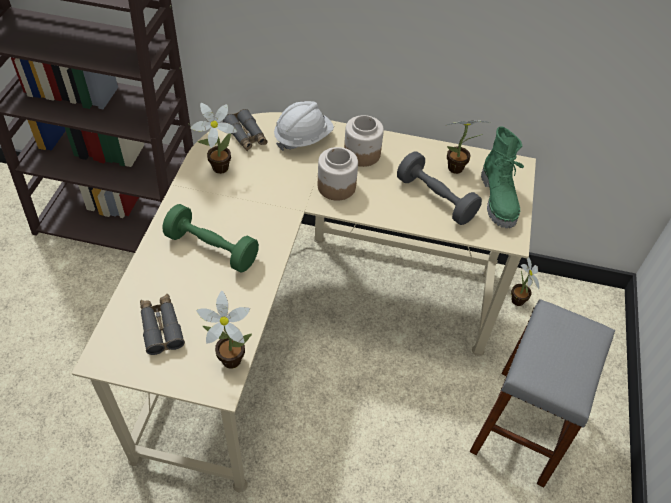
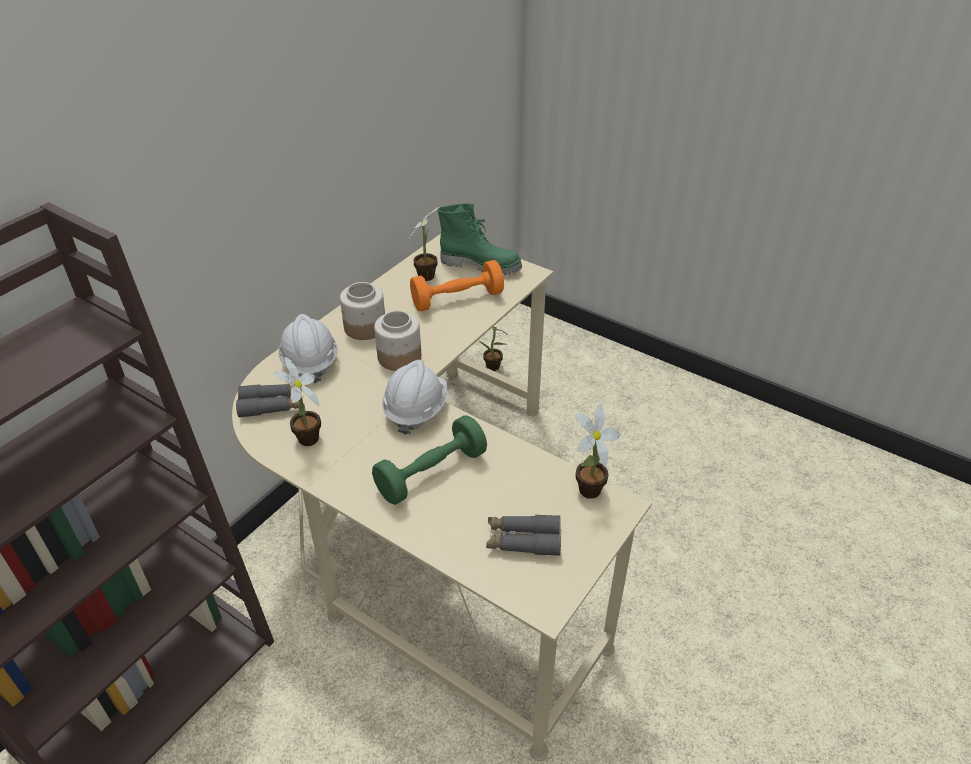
camera: 65 degrees left, 10 degrees down
grey dumbbell [397,151,482,225] -> orange dumbbell [410,260,504,311]
grey stool [470,299,615,488] -> none
none -> white hard hat [382,360,447,435]

